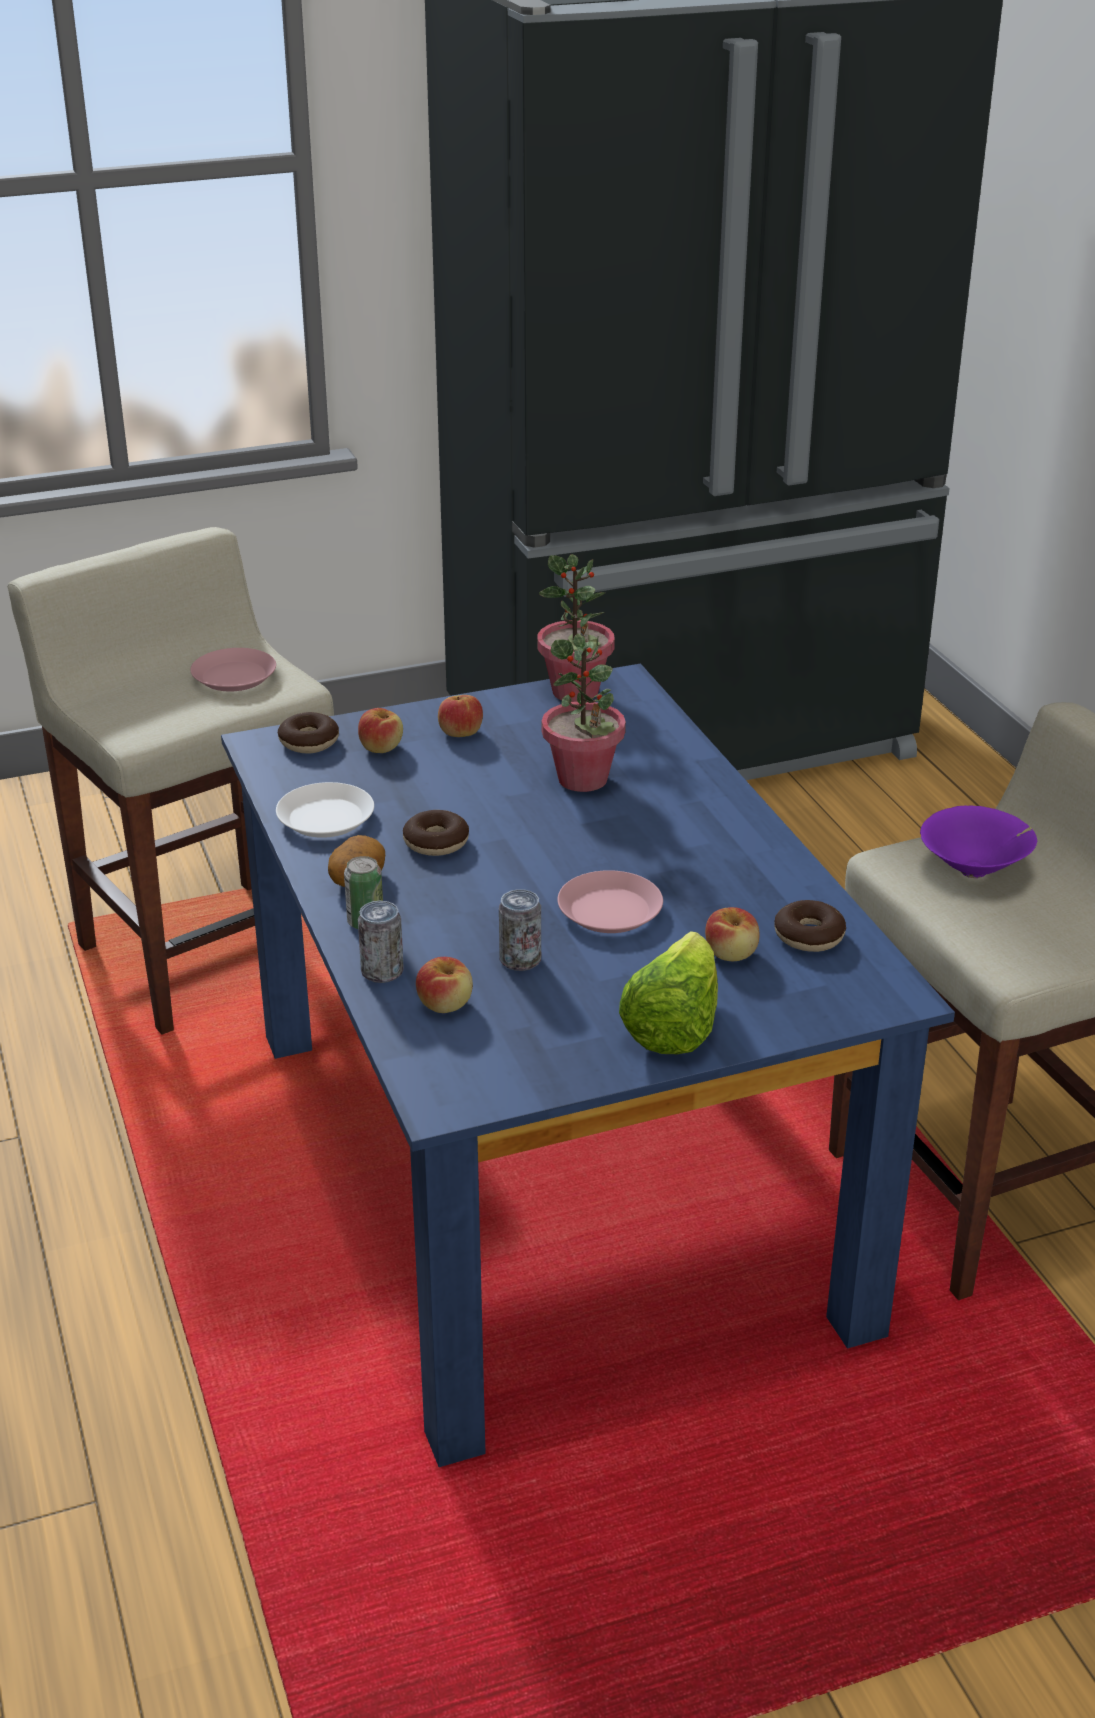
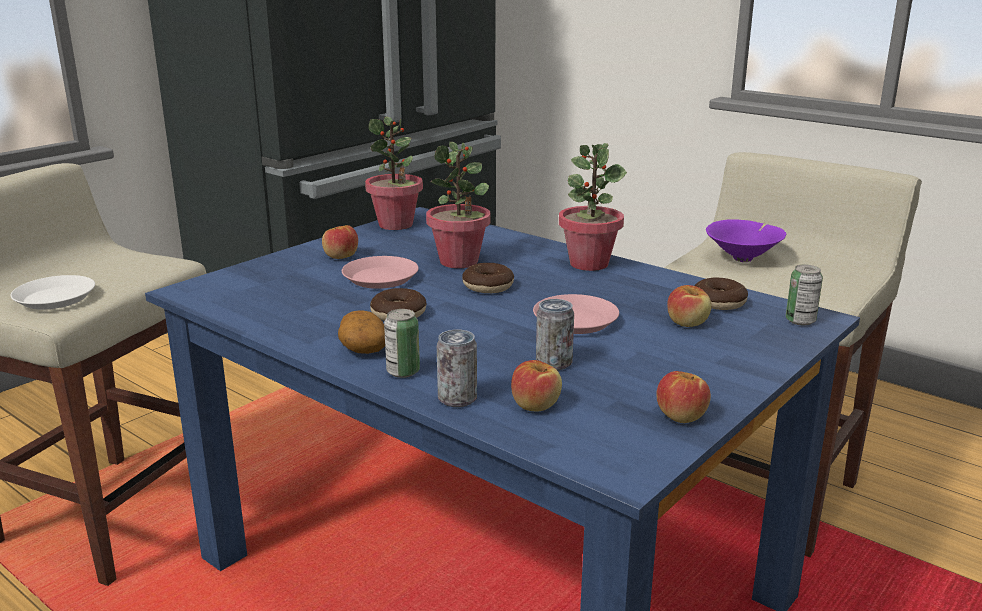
camera: 30 degrees left, 10 degrees down
pink plate [190,648,276,692] -> pink plate moved to [342,256,419,289]
white plate [276,782,374,838] -> white plate moved to [11,275,95,310]
donut [278,712,339,753] -> donut moved to [462,263,514,293]
apple [358,708,403,753] -> apple moved to [656,371,711,423]
lettuce [619,931,718,1054] -> none
none -> potted plant [559,143,627,271]
none -> can [786,264,823,326]

